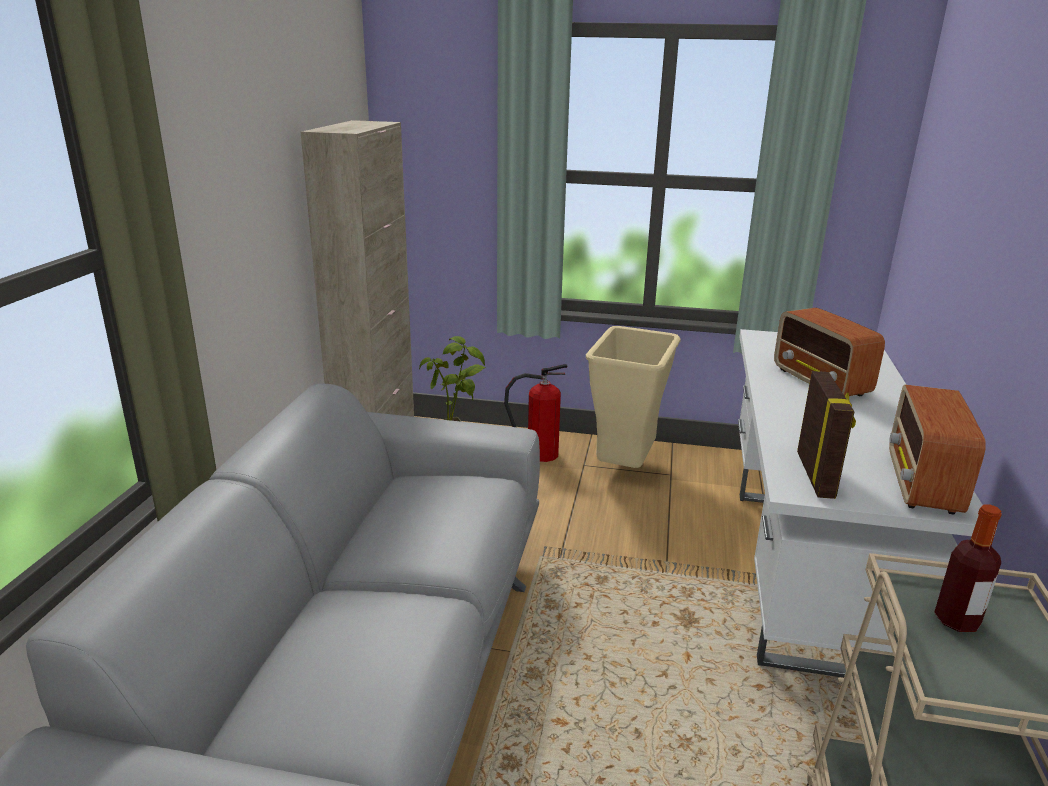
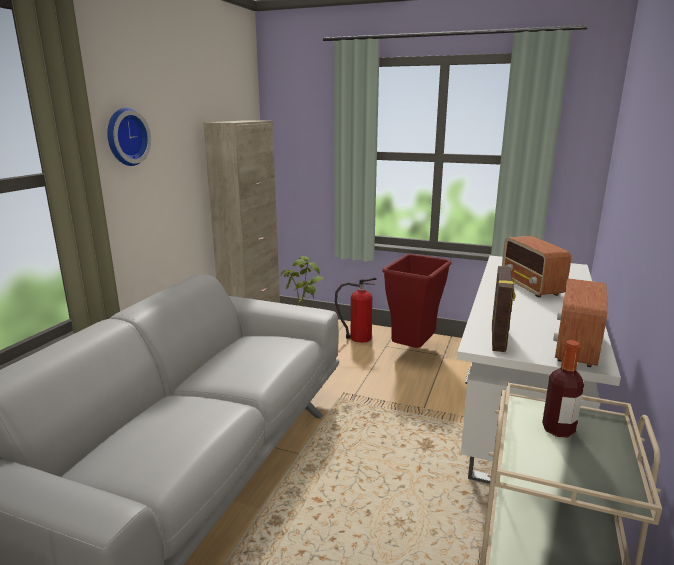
camera: 10 degrees right, 5 degrees down
beige trash can [586,326,681,468] -> red trash can [383,254,452,348]
none -> wall clock [107,108,151,166]

